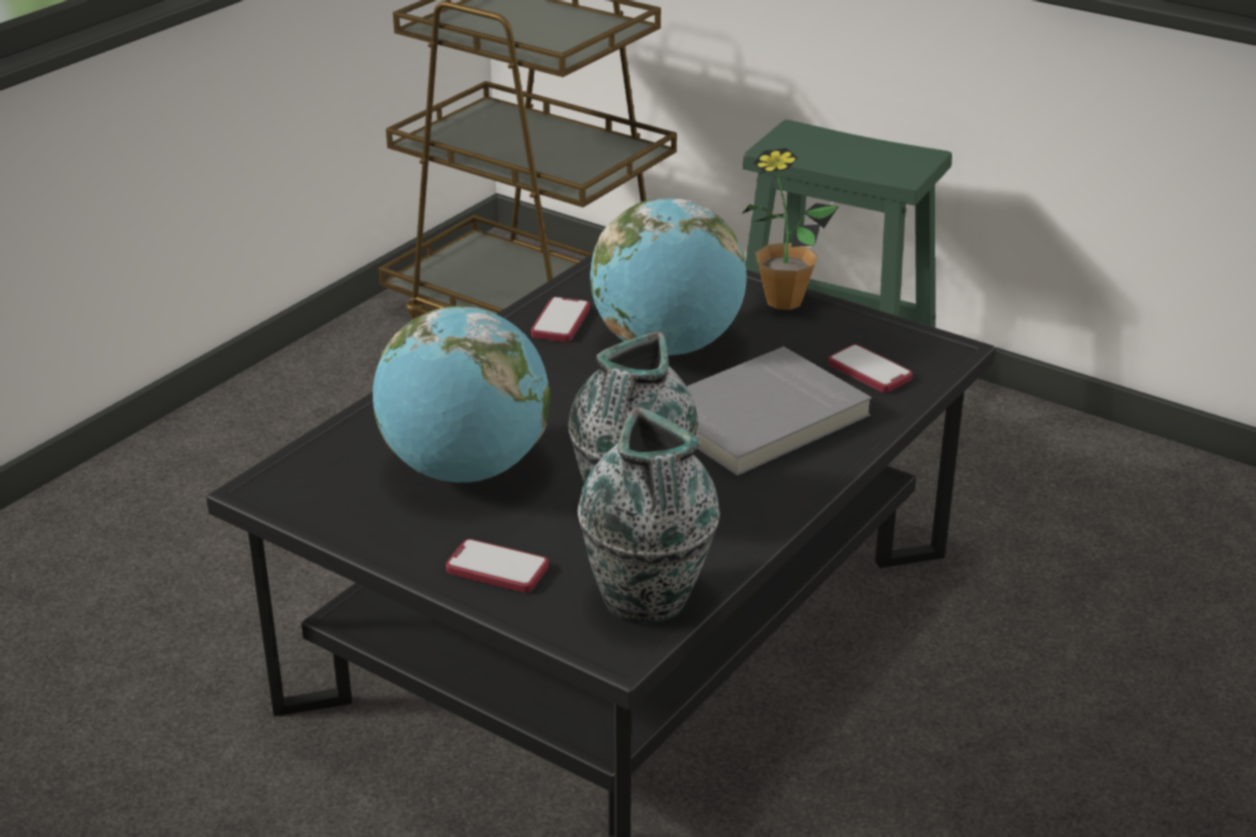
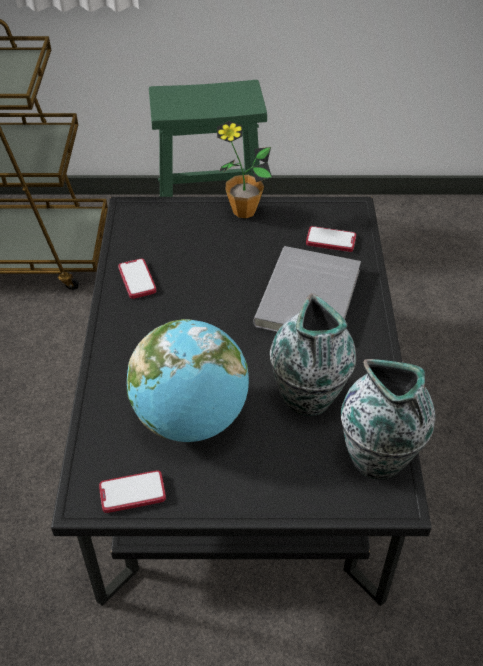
camera: 35 degrees left, 15 degrees up
phone [446,539,549,593] -> phone moved to [99,470,166,513]
globe [590,198,747,356] -> none

